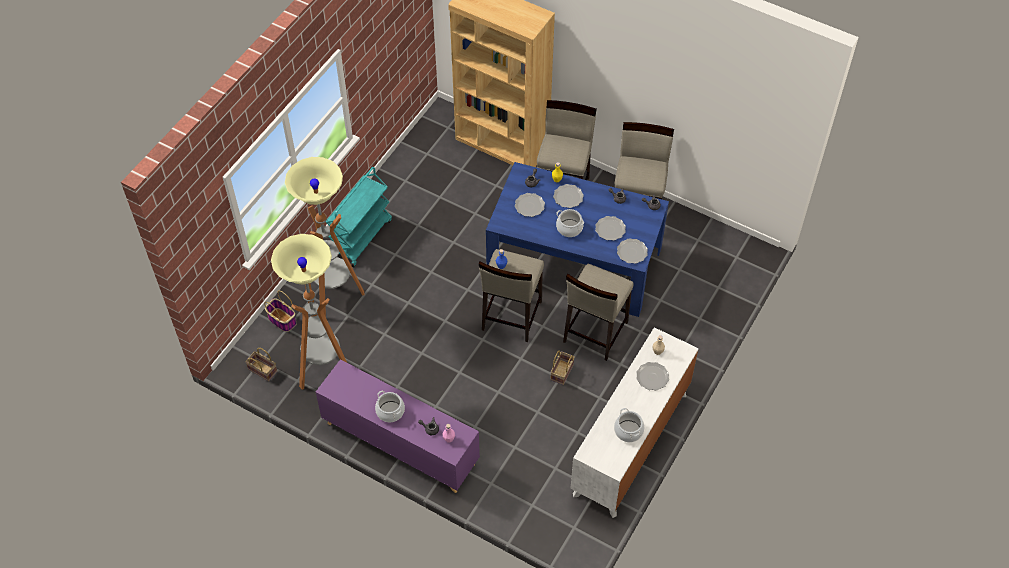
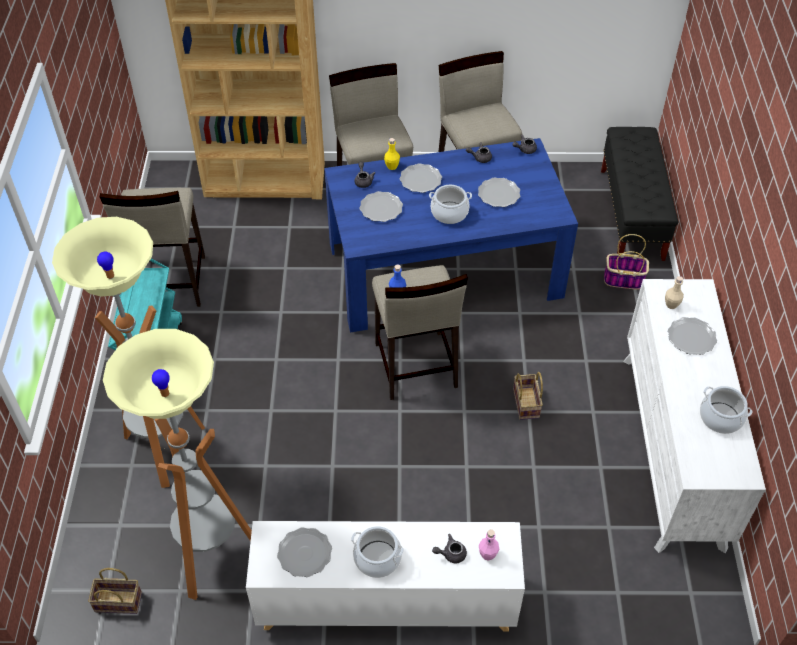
camera: 30 degrees left, 5 degrees down
basket [264,291,297,332] -> basket moved to [604,234,649,289]
purple cabinet [316,359,480,493] -> white cabinet [246,521,525,631]
beige stool [563,264,633,361] -> beige stool moved to [100,188,205,307]
plate [617,238,648,264] -> plate moved to [277,527,332,577]
none -> black bench [601,127,678,261]

